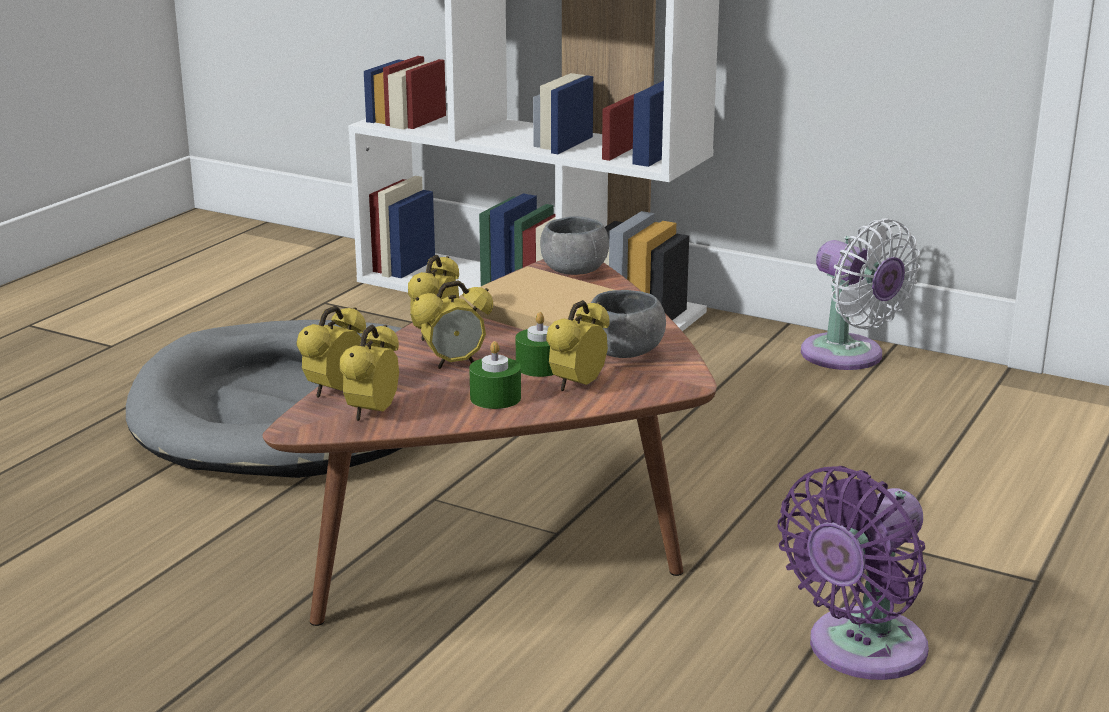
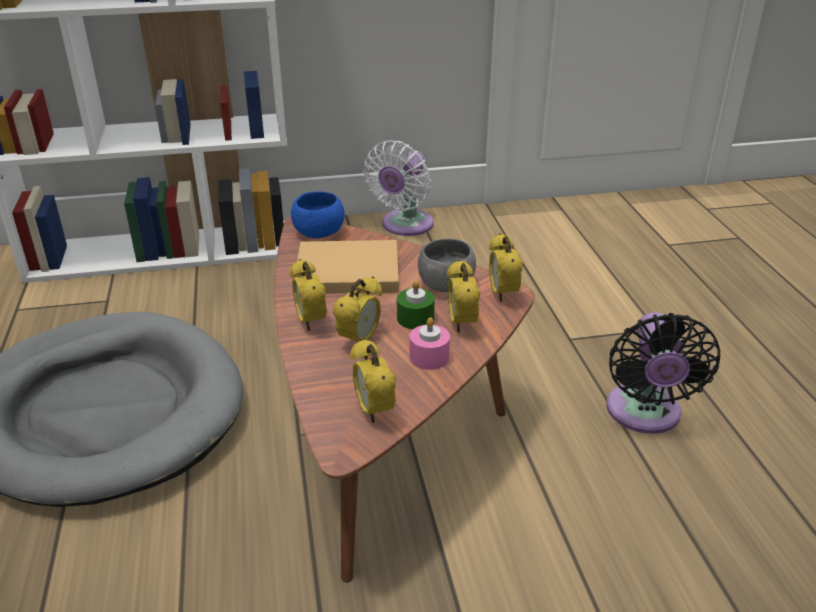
camera: 40 degrees left, 10 degrees up
alarm clock [297,306,366,398] -> alarm clock moved to [489,233,523,302]
green candle [469,341,521,409] -> pink candle [410,317,450,370]
grey bowl [540,216,609,275] -> blue bowl [291,191,345,238]
purple fan [777,466,929,680] -> black fan [606,312,720,434]
white fan [801,218,920,370] -> white fan turned 105 degrees clockwise [363,140,434,236]

